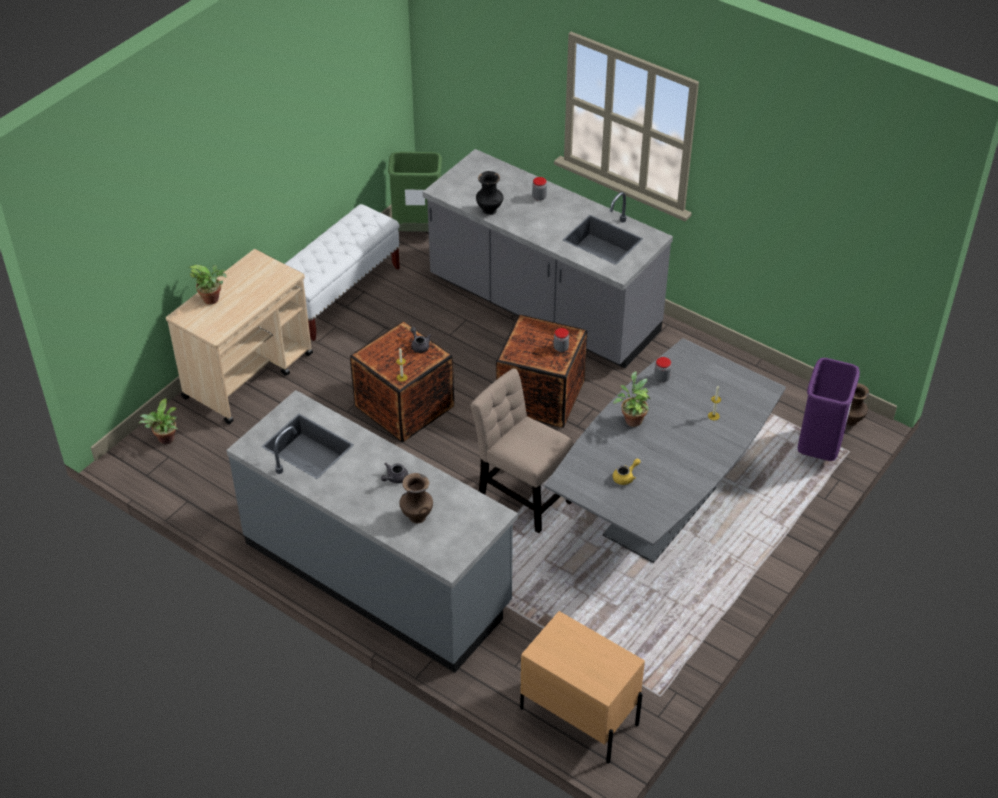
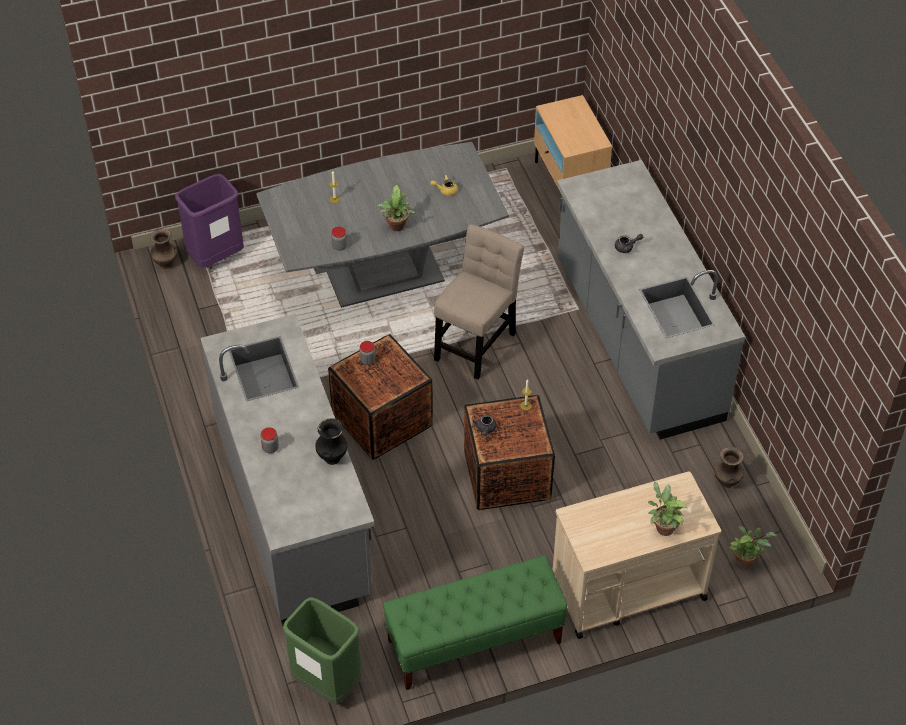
camera: 145 degrees left, 5 degrees up
white bench [285,204,400,341] -> green bench [383,556,567,690]
brown vase [400,473,433,523] -> brown vase moved to [714,447,744,488]
beige chair [470,368,573,533] -> beige chair turned 135 degrees counterclockwise [434,224,524,380]

